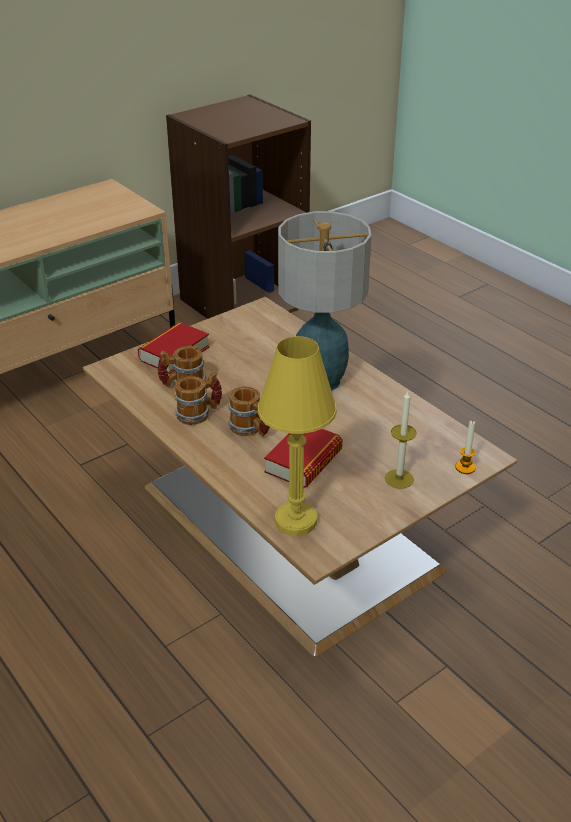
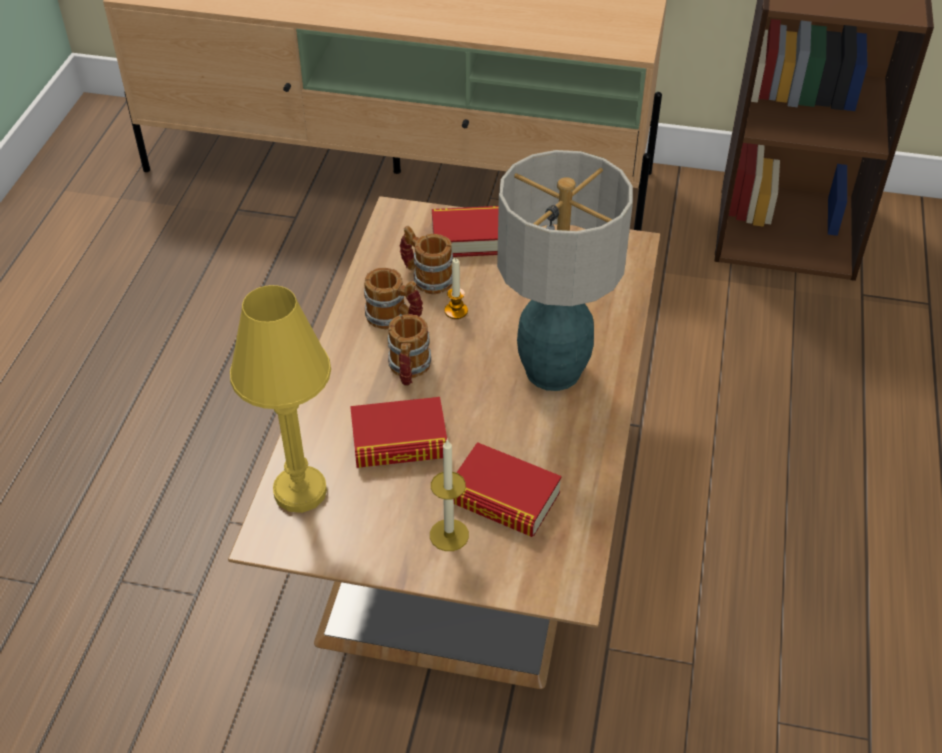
camera: 50 degrees right, 10 degrees up
candle [455,420,476,474] -> candle moved to [445,258,468,319]
none -> book [454,442,562,537]

